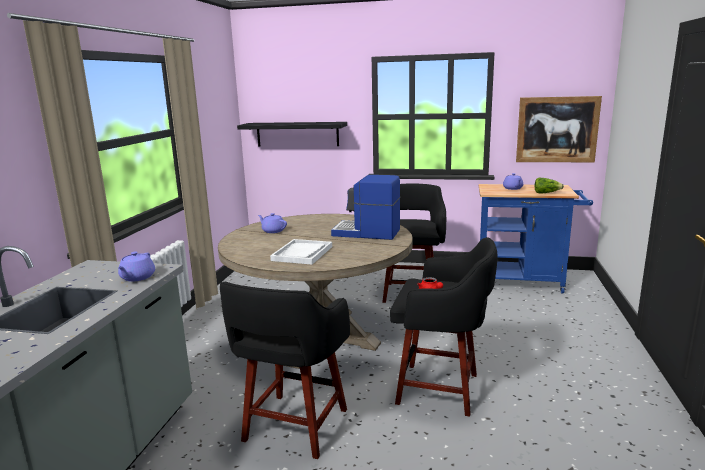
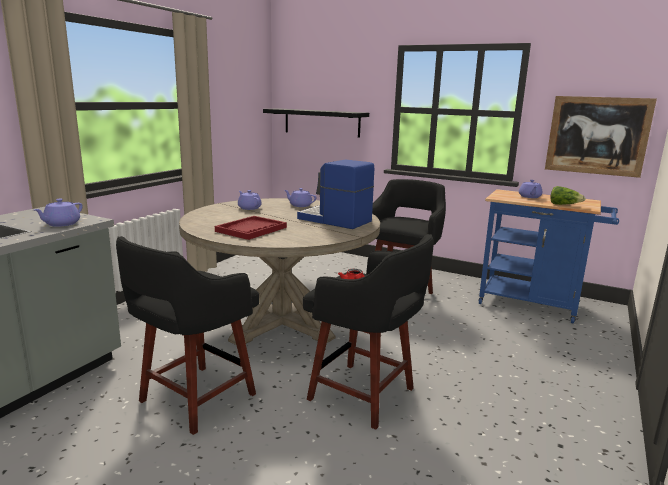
camera: 15 degrees right, 0 degrees up
white tray [270,239,332,265] -> red tray [215,216,287,240]
none -> purple teapot [284,188,316,207]

